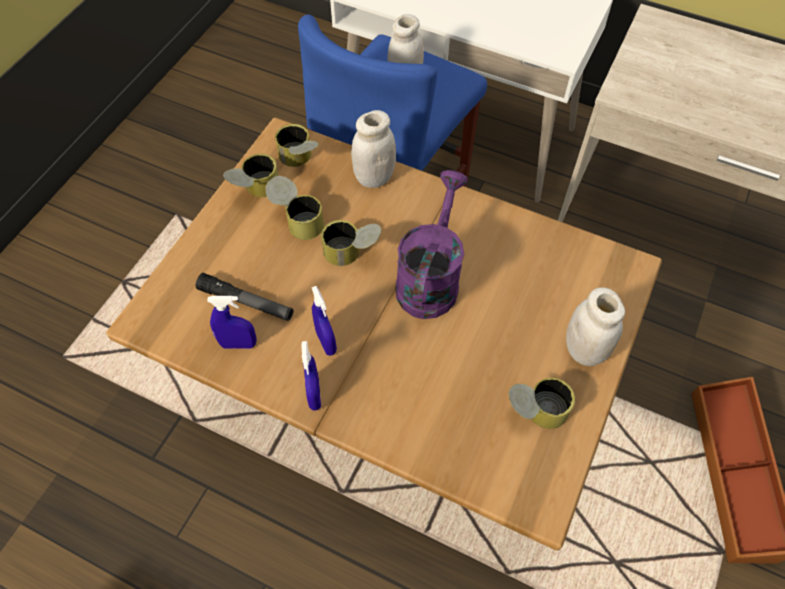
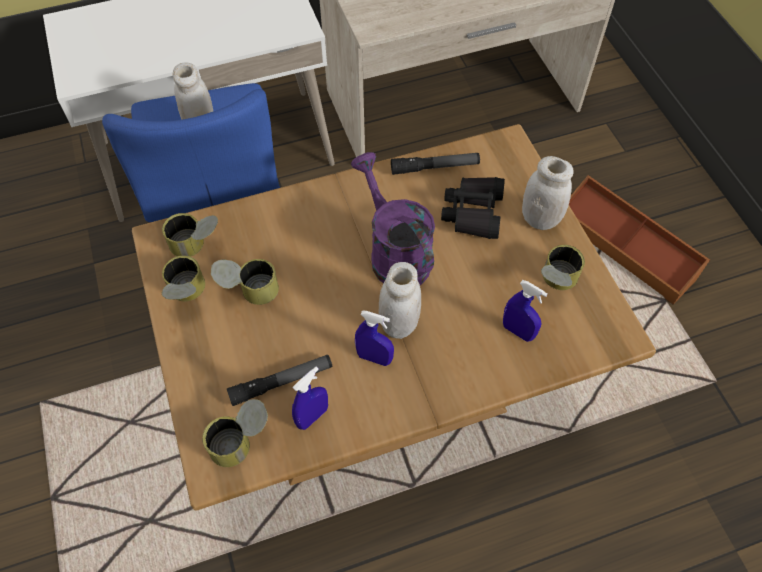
camera: 45 degrees left, 0 degrees up
blue spray bottle [302,341,321,411] -> blue spray bottle moved to [503,280,548,342]
can [321,220,382,266] -> can moved to [202,399,268,467]
white jar [351,110,396,188] -> white jar moved to [379,262,421,339]
none -> flashlight [391,153,480,175]
none -> black binoculars [441,177,505,239]

